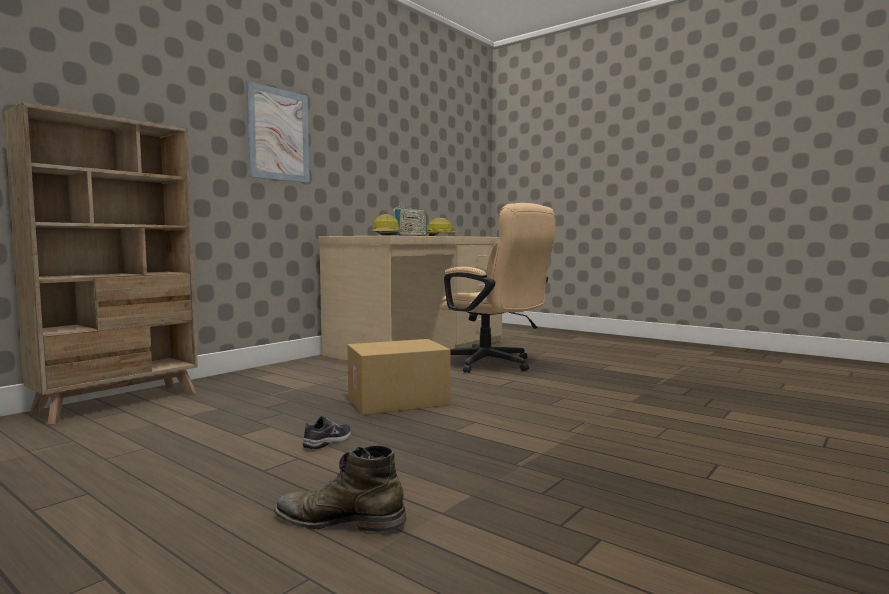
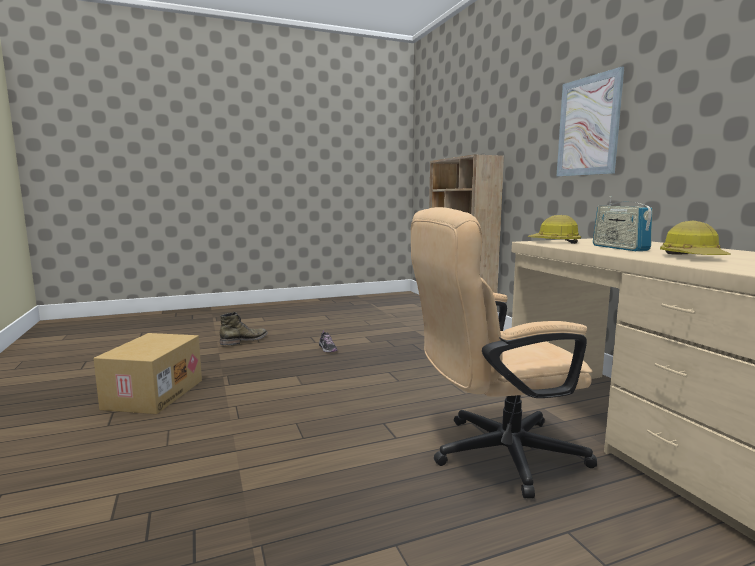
camera: 120 degrees right, 5 degrees up
cardboard box [347,339,451,415] -> cardboard box moved to [93,333,202,414]

